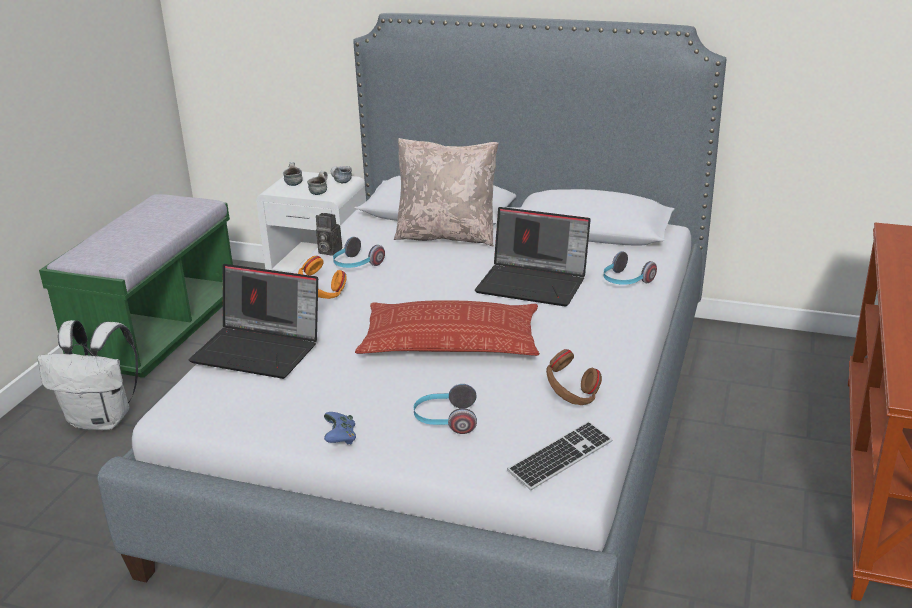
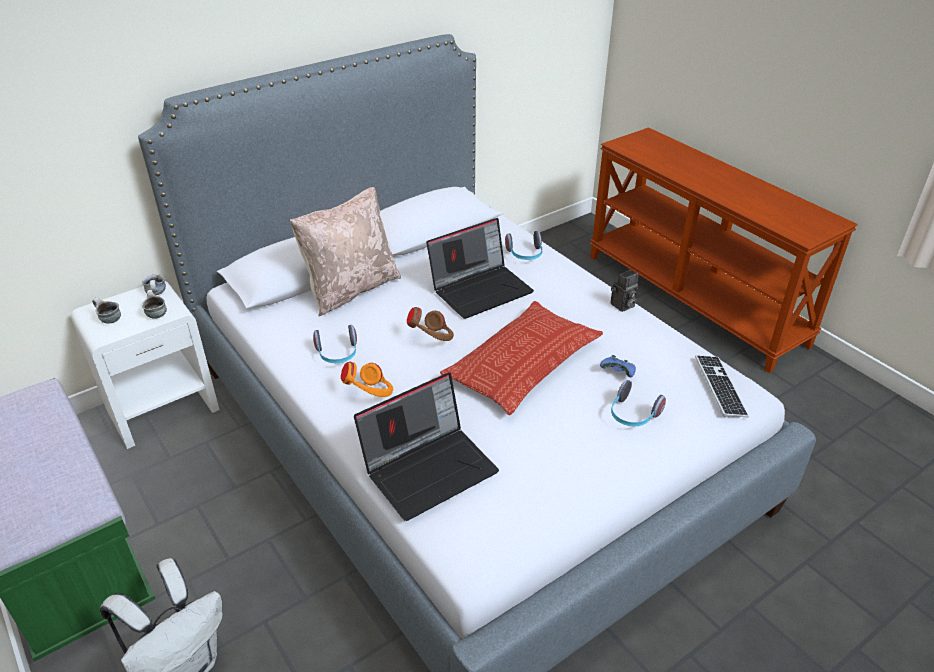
camera: 55 degrees left, 10 degrees up
camera [316,213,342,256] -> camera moved to [611,270,639,312]
blue game controller [324,412,356,445] -> blue game controller moved to [600,355,636,377]
brown headphones [546,349,602,405] -> brown headphones moved to [407,307,454,341]

